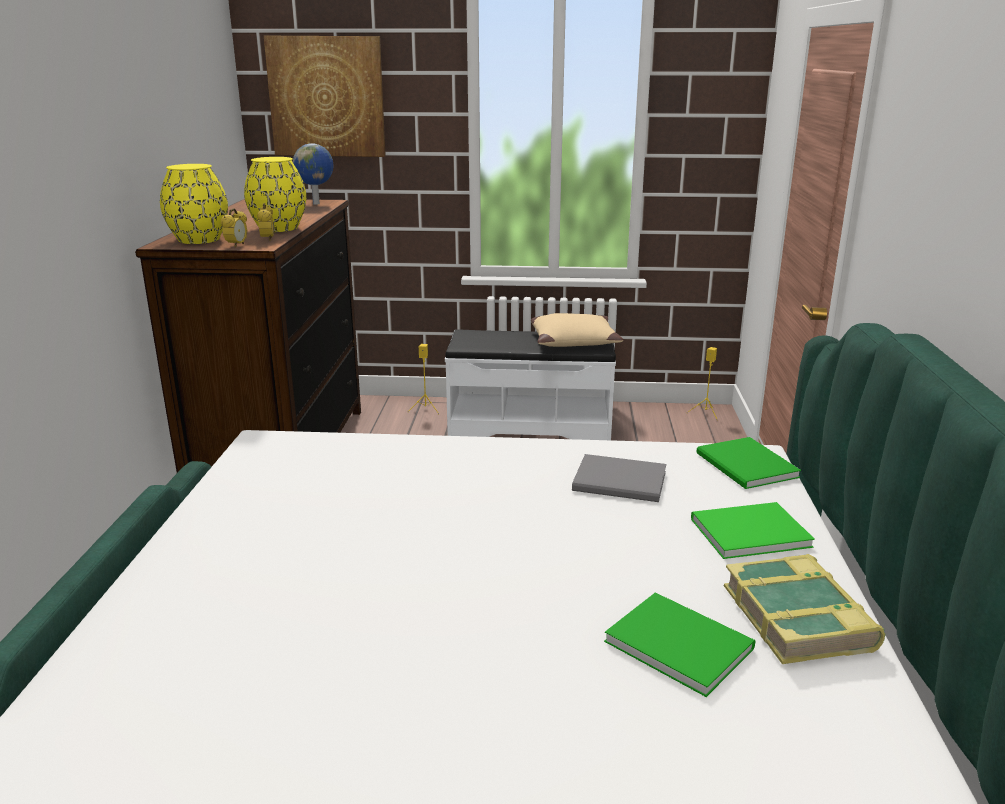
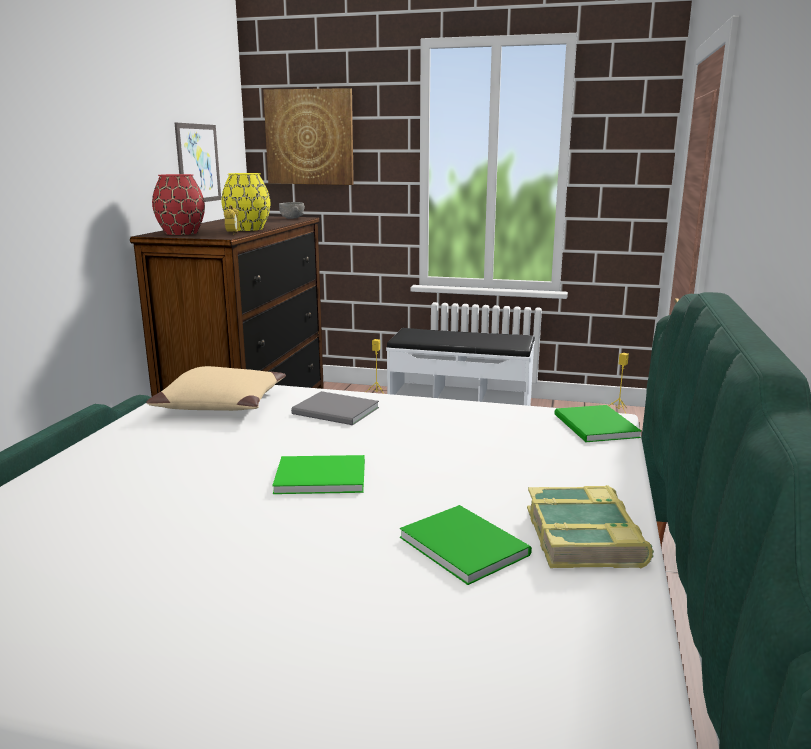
camera: 10 degrees right, 5 degrees down
yellow vase [160,164,228,244] -> red vase [152,174,205,235]
alarm clock [221,208,247,248] -> none
globe [293,143,333,205] -> grey bowl [279,202,305,219]
beige pillow [531,313,623,347] -> beige pillow moved to [146,366,286,411]
grey book [572,454,666,502] -> grey book moved to [291,391,379,425]
green book [691,502,815,559] -> green book moved to [272,455,365,494]
none -> picture [175,123,221,202]

